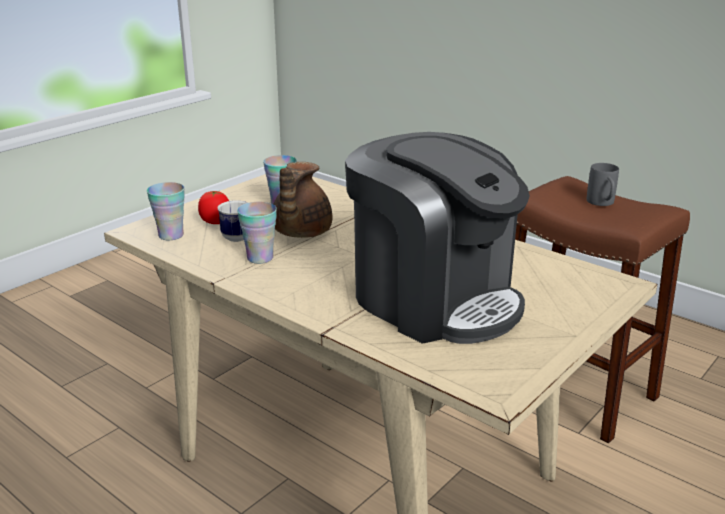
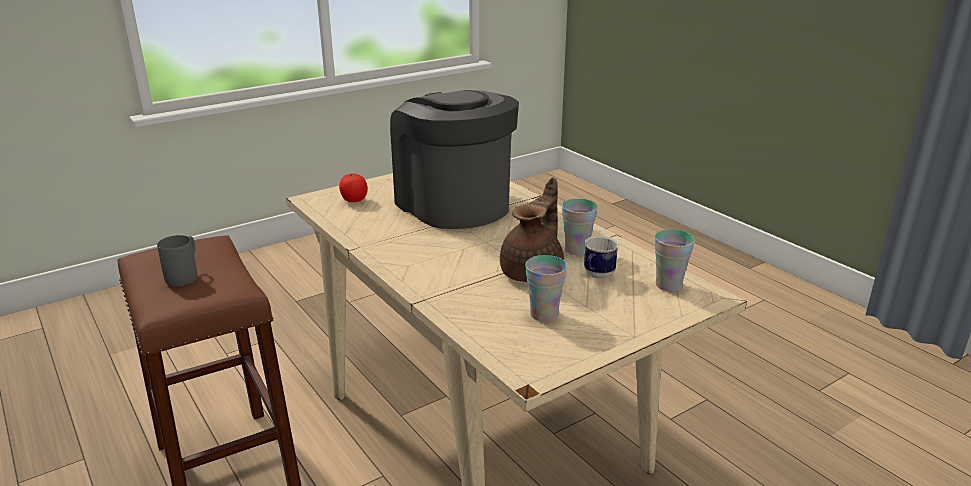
camera: 165 degrees left, 0 degrees up
tomato [198,191,229,224] -> tomato moved to [339,173,368,202]

